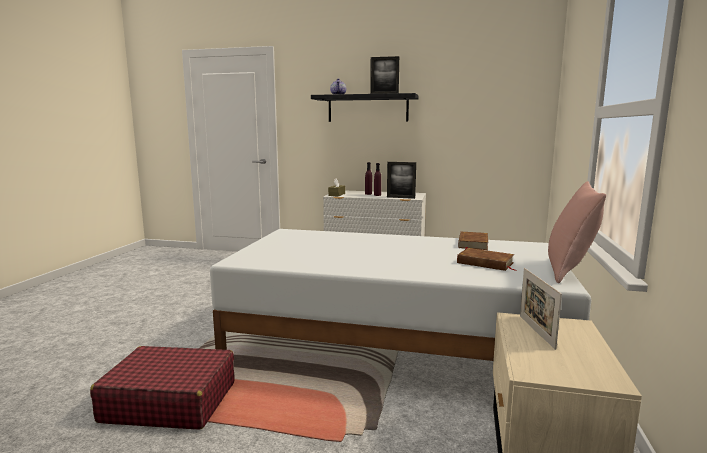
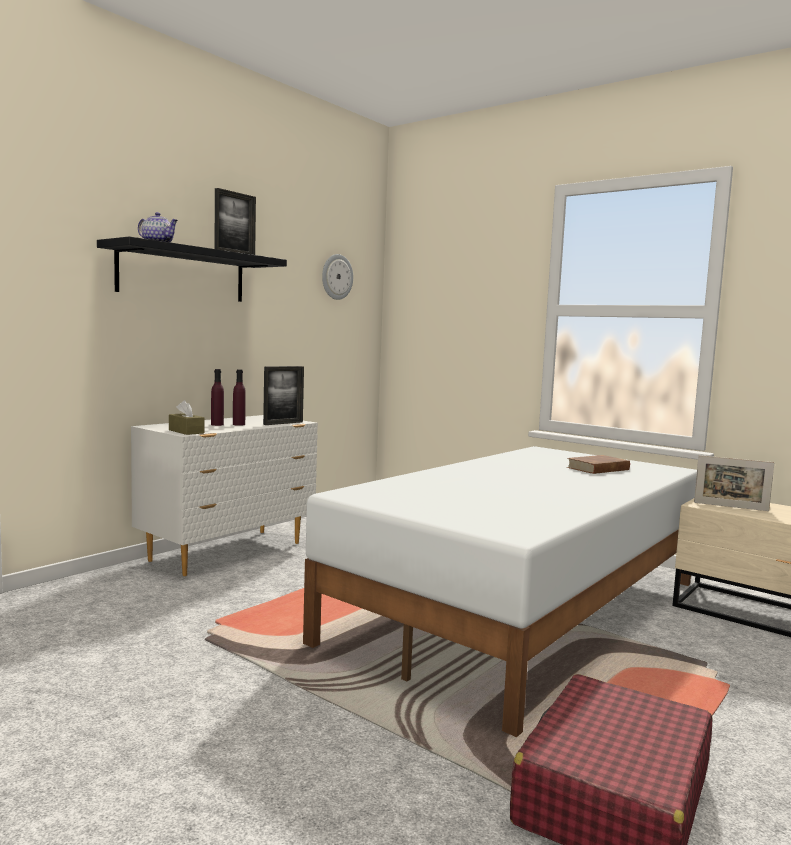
camera: 65 degrees left, 5 degrees down
brown book [458,231,488,250] -> none
pink pillow [548,181,606,283] -> none
none -> wall clock [322,254,353,300]

